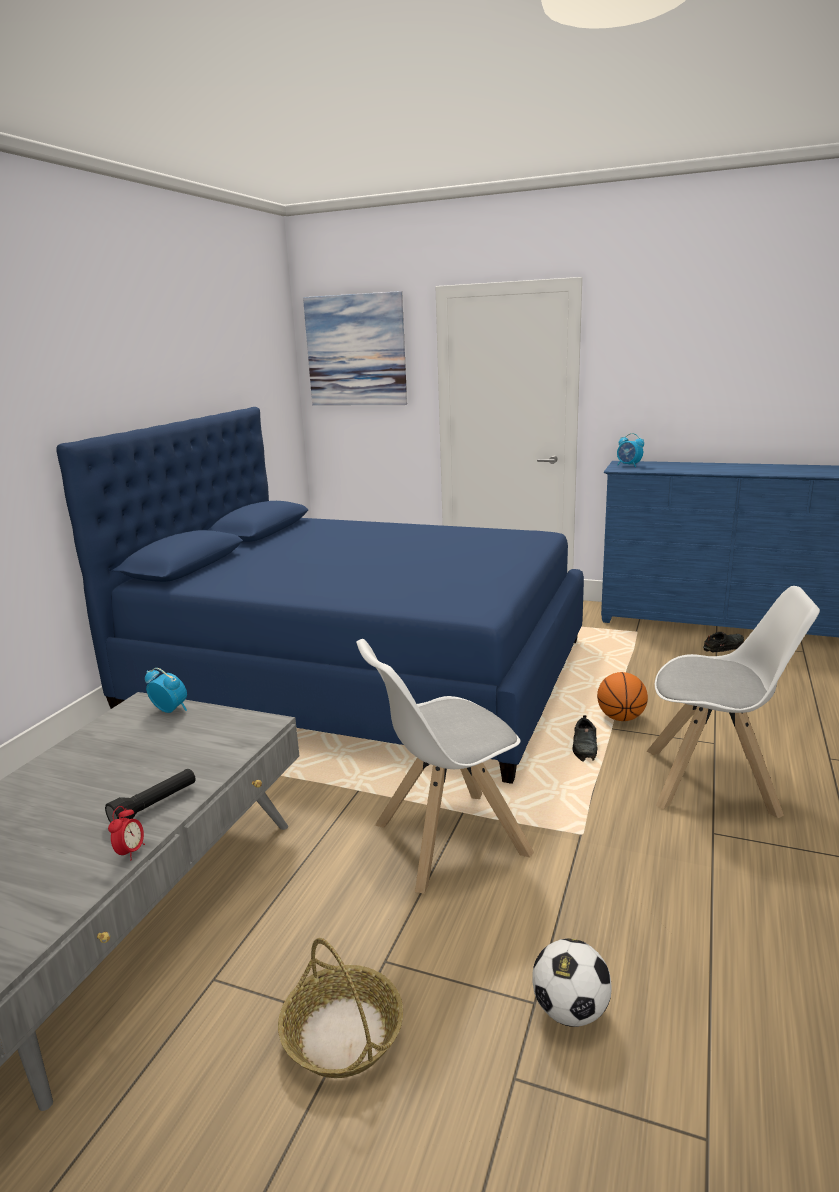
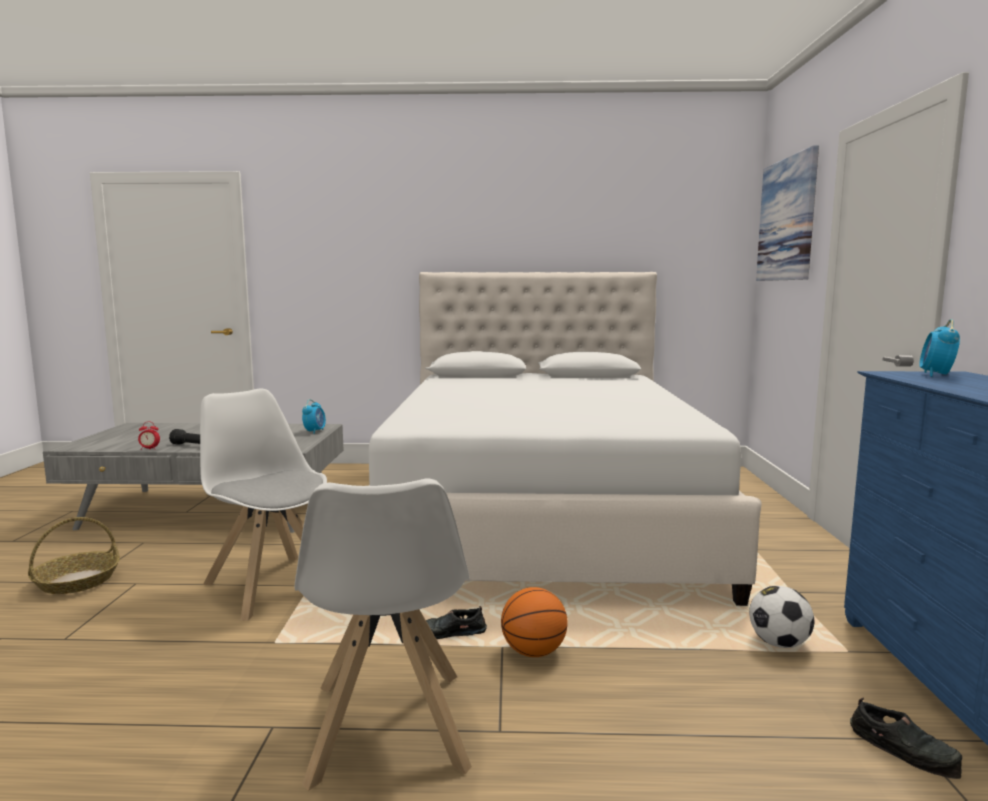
camera: 70 degrees right, 10 degrees down
blue bed [56,407,584,784] -> white bed [369,272,762,606]
football [532,938,612,1027] -> football moved to [749,586,814,648]

